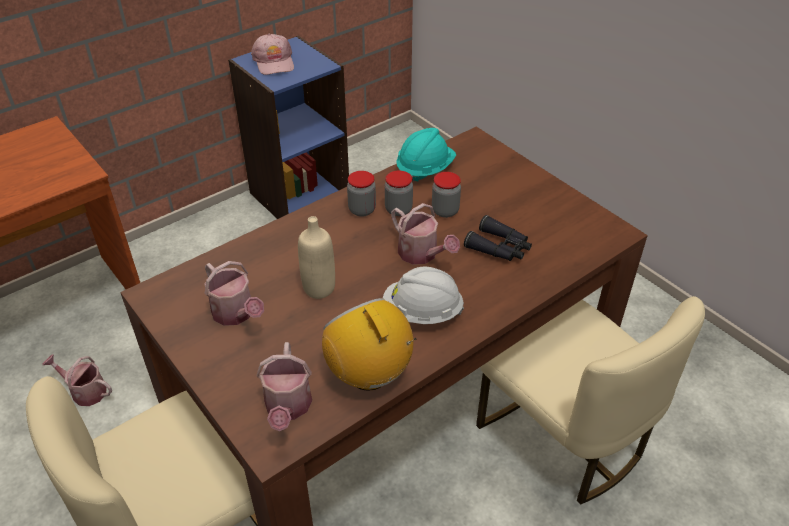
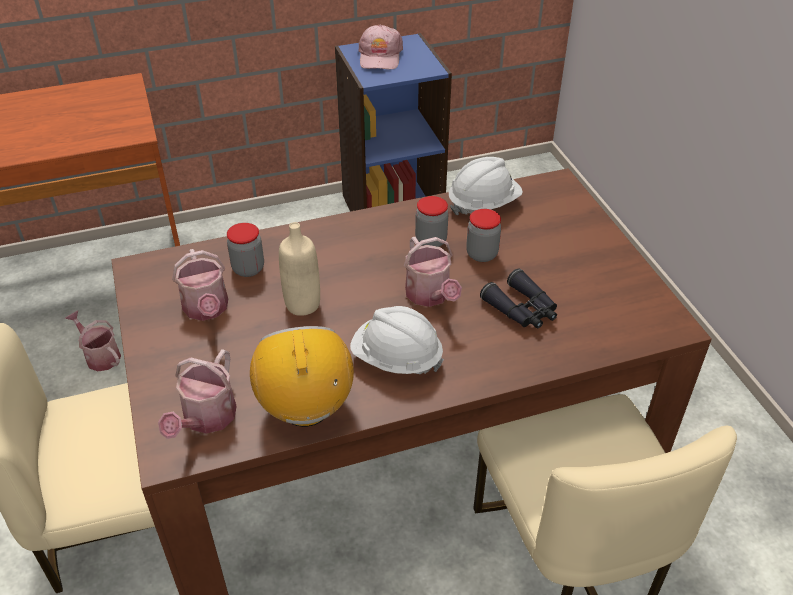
camera: 20 degrees right, 0 degrees up
jar [347,171,376,217] -> jar moved to [227,223,264,277]
turquoise hard hat [396,128,456,182] -> white hard hat [448,157,523,216]

